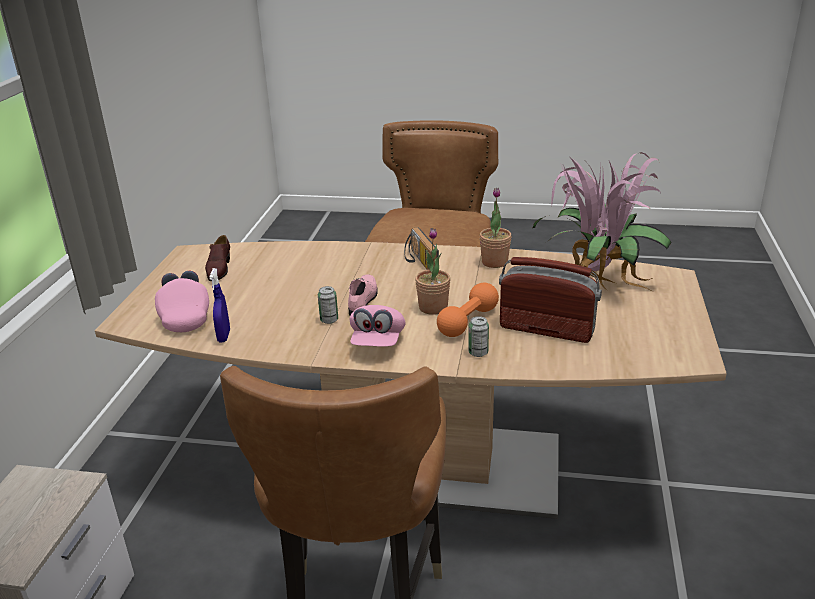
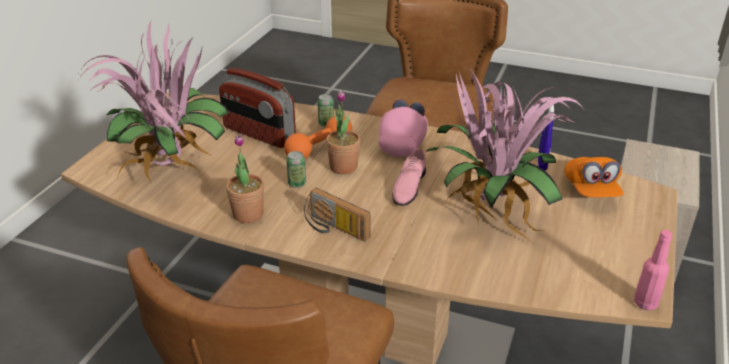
camera: 170 degrees left, 5 degrees up
pink cap [155,271,209,332] -> orange cap [564,157,624,197]
brown shoe [205,235,230,281] -> none
can [318,286,338,324] -> can moved to [286,151,306,188]
radio [404,227,439,270] -> radio turned 135 degrees clockwise [304,188,371,241]
none -> potted plant [425,68,583,243]
none -> pink bottle [634,230,672,310]

